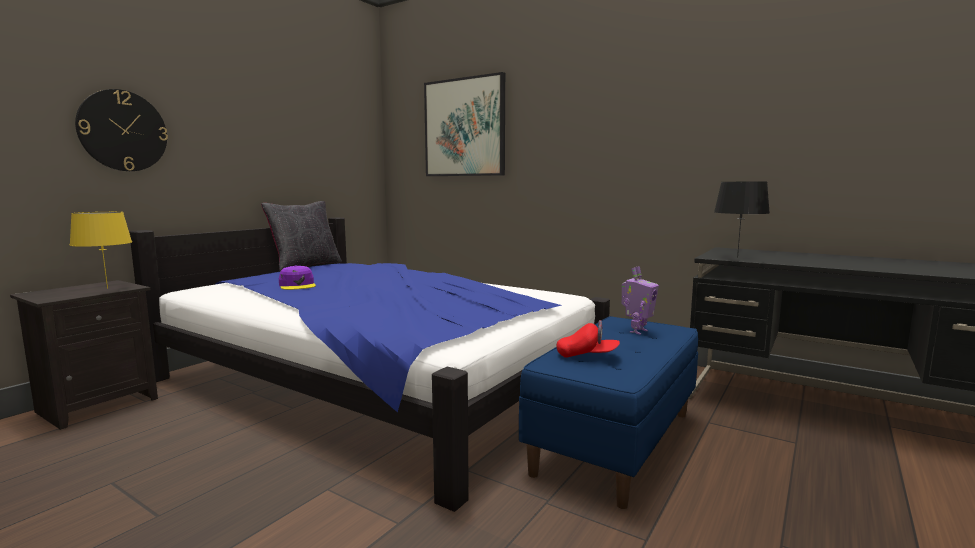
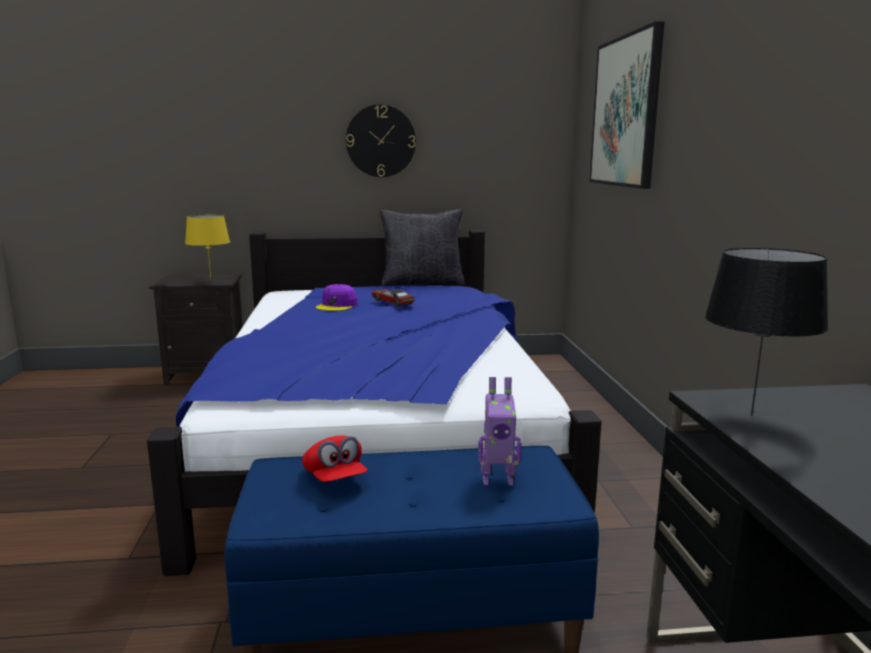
camera: 50 degrees right, 5 degrees up
wall clock [75,89,168,171] -> wall clock moved to [346,104,416,177]
none -> toy car [372,289,415,307]

